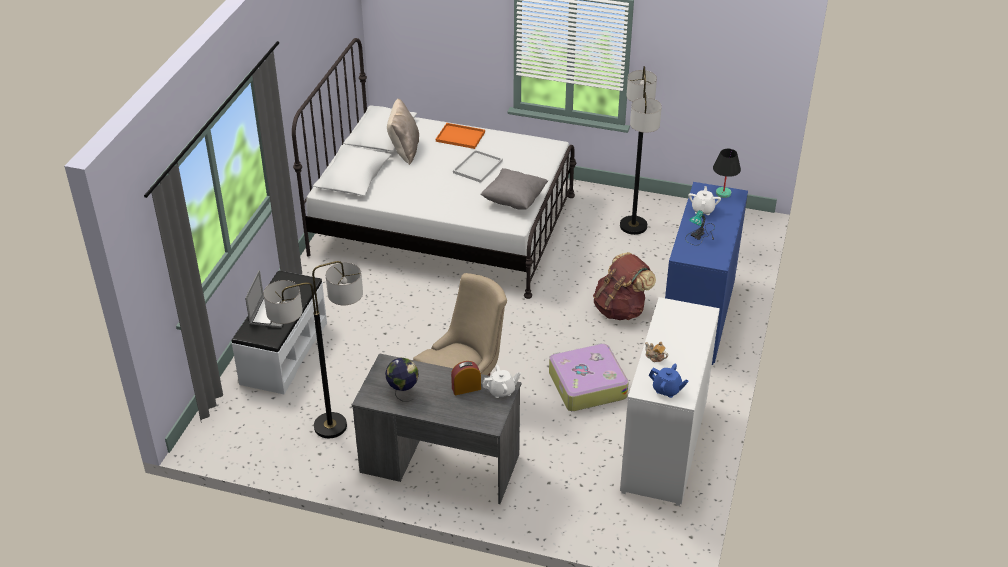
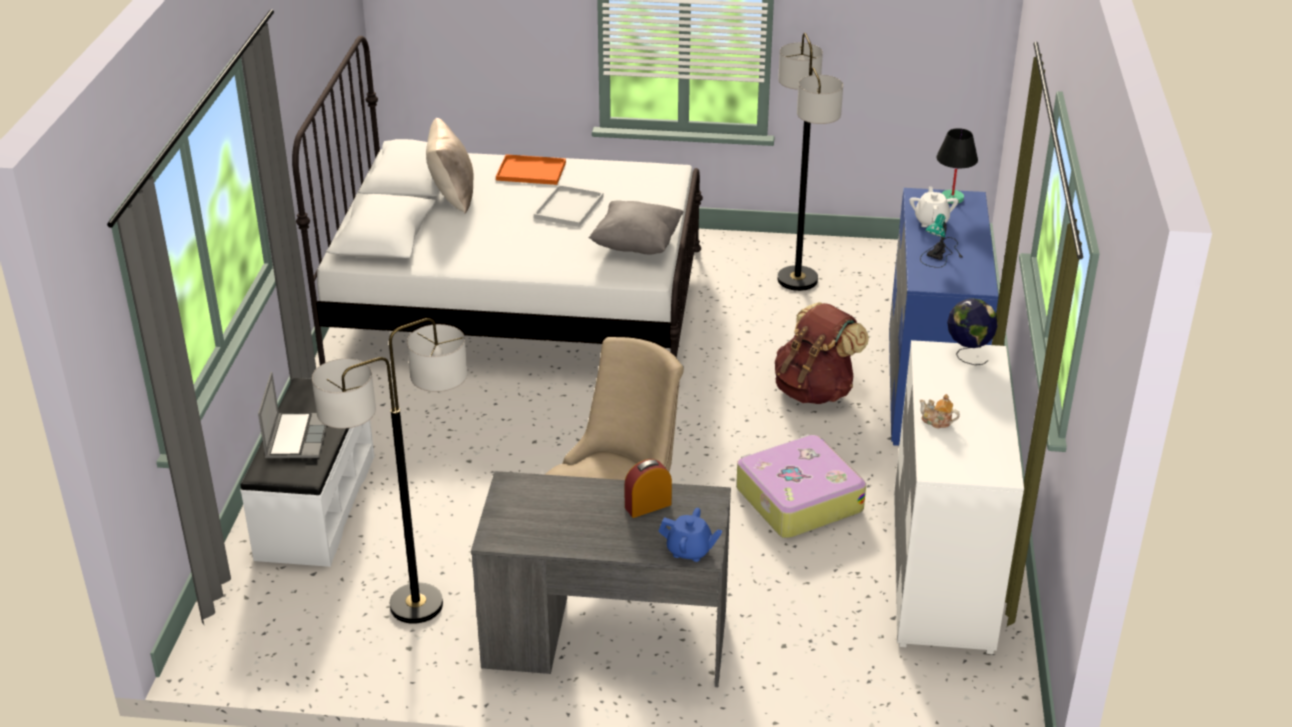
camera: 10 degrees left, 5 degrees down
globe [385,358,419,402] -> globe moved to [947,298,998,365]
white teapot [482,365,521,398] -> none
blue teapot [649,364,689,398] -> blue teapot moved to [658,508,722,562]

